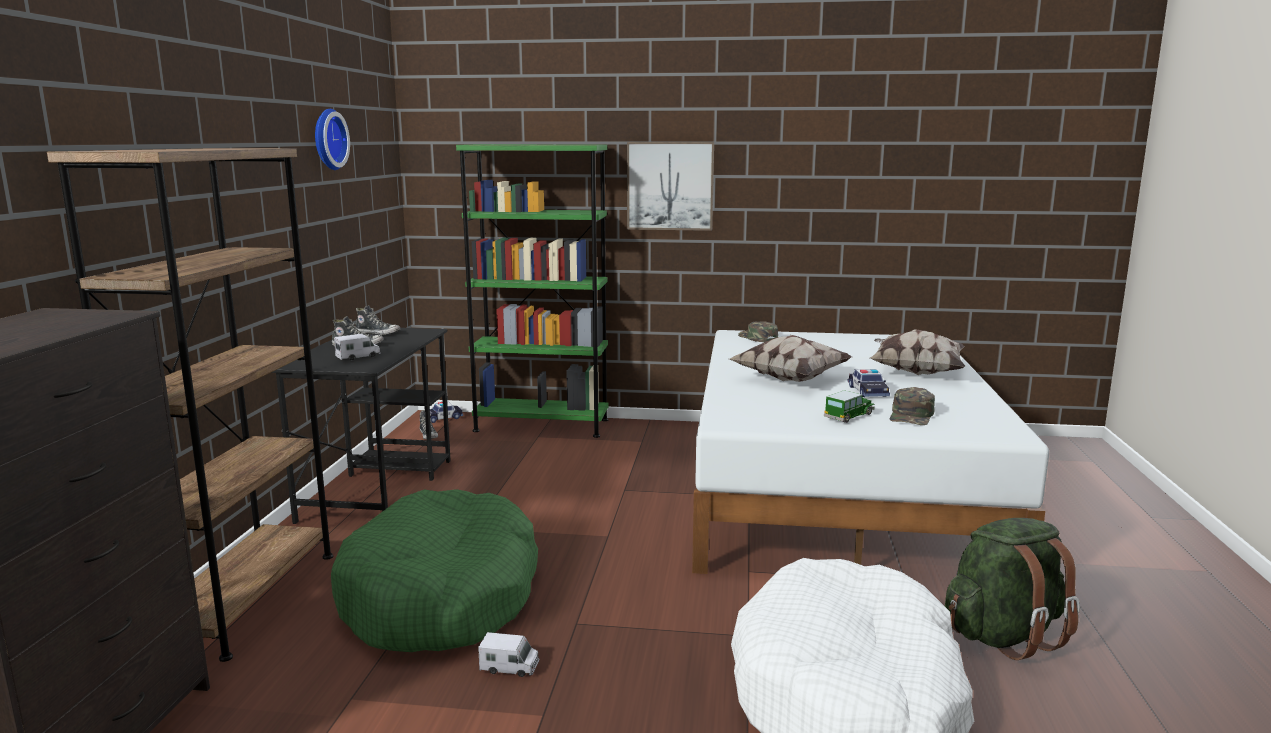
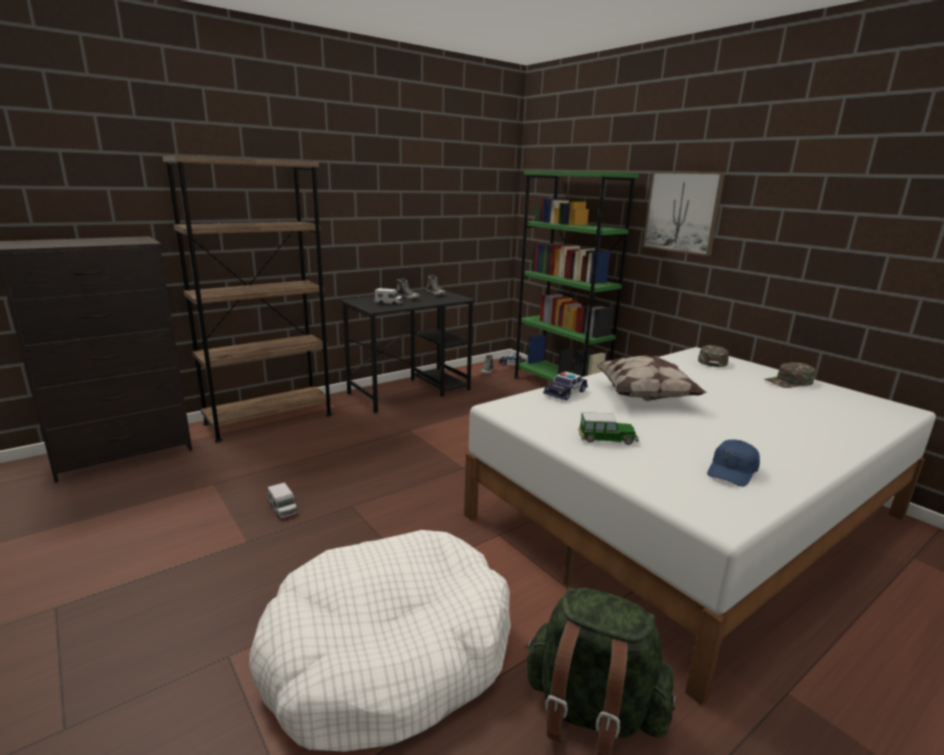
camera: 45 degrees right, 5 degrees up
wall clock [315,109,350,170] -> none
green dog bed [331,489,538,652] -> none
toy car [848,369,890,397] -> toy car moved to [543,371,588,400]
pillow [869,330,966,375] -> none
green cap [890,387,935,425] -> green cap moved to [764,362,815,388]
none -> blue cap [707,440,760,487]

